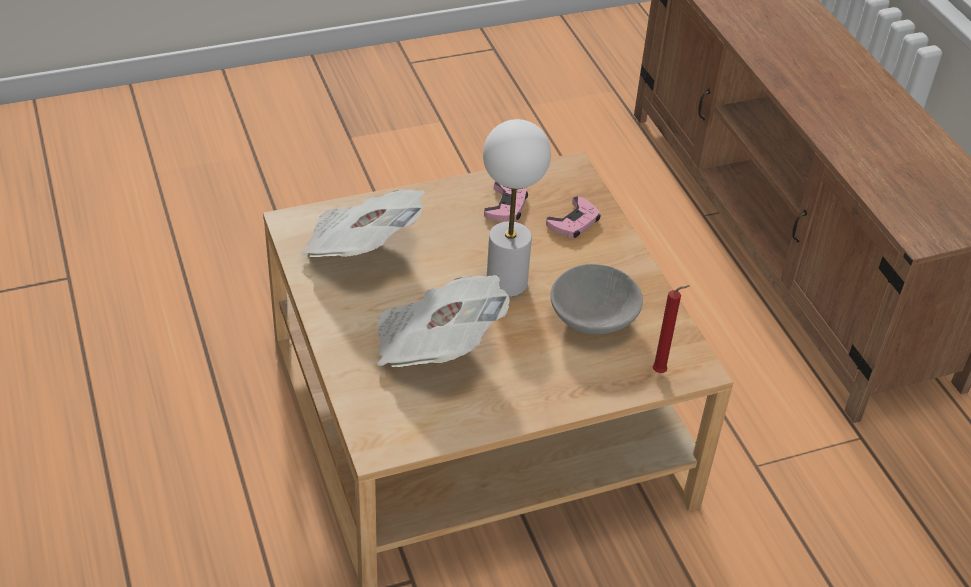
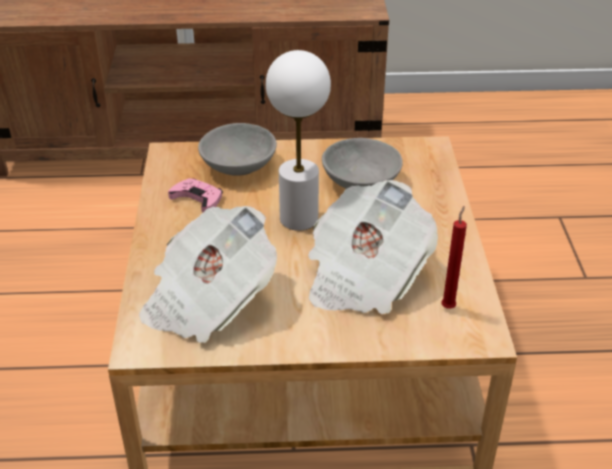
camera: 70 degrees left, 5 degrees down
pink game controller [546,196,600,238] -> grey bowl [198,123,277,176]
red candle [652,285,690,373] -> red candle moved to [441,206,467,309]

